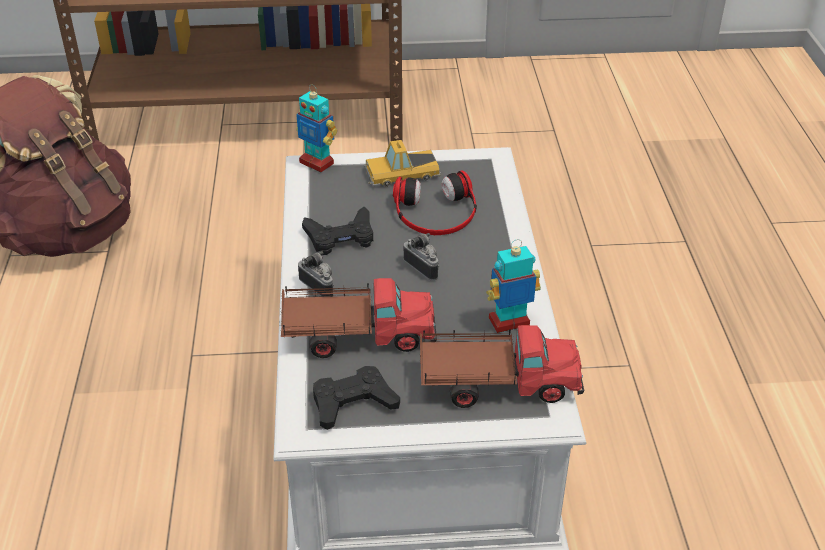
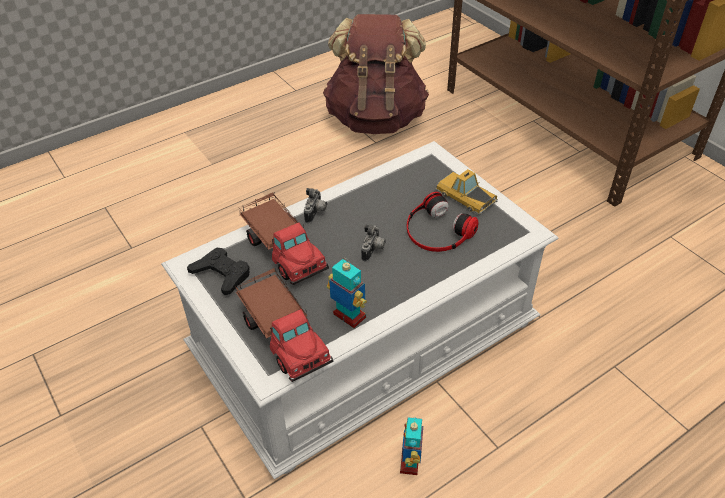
camera: 60 degrees right, 5 degrees up
toy robot [296,84,337,172] -> toy robot moved to [400,417,423,475]
black game controller [302,207,373,255] -> none

